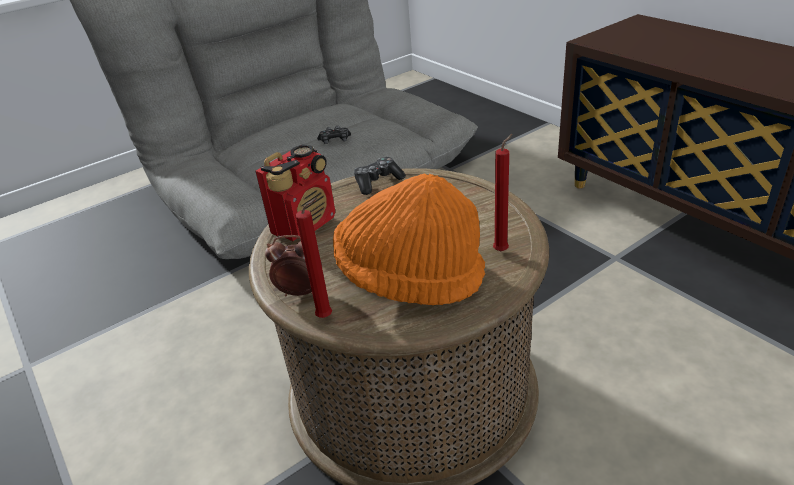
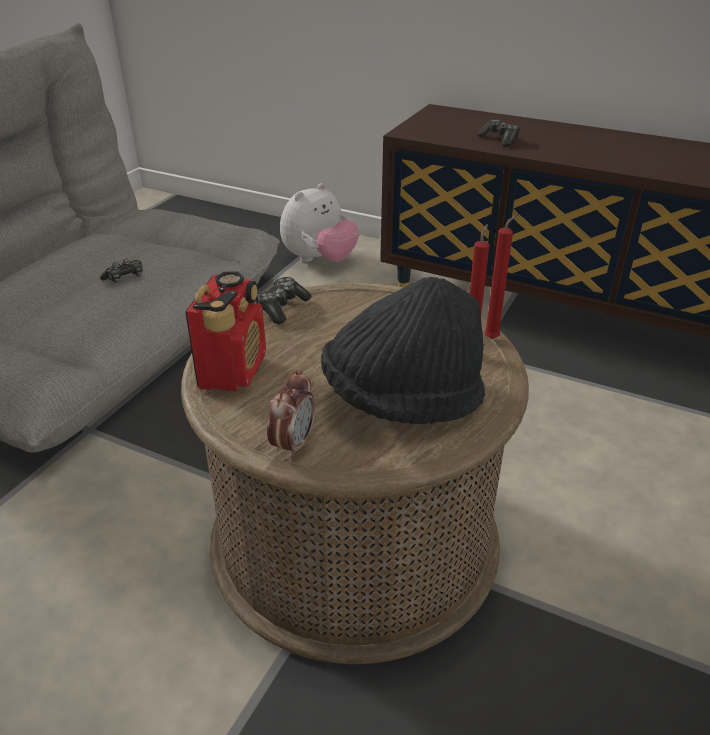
camera: 30 degrees left, 0 degrees up
alarm clock [265,235,322,296] -> alarm clock turned 135 degrees clockwise [267,370,315,459]
red candle [295,198,332,318] -> red candle moved to [484,213,519,339]
orange hat [333,174,485,305] -> black hat [321,277,485,424]
none -> plush toy [280,183,360,262]
none -> game controller [477,119,520,146]

